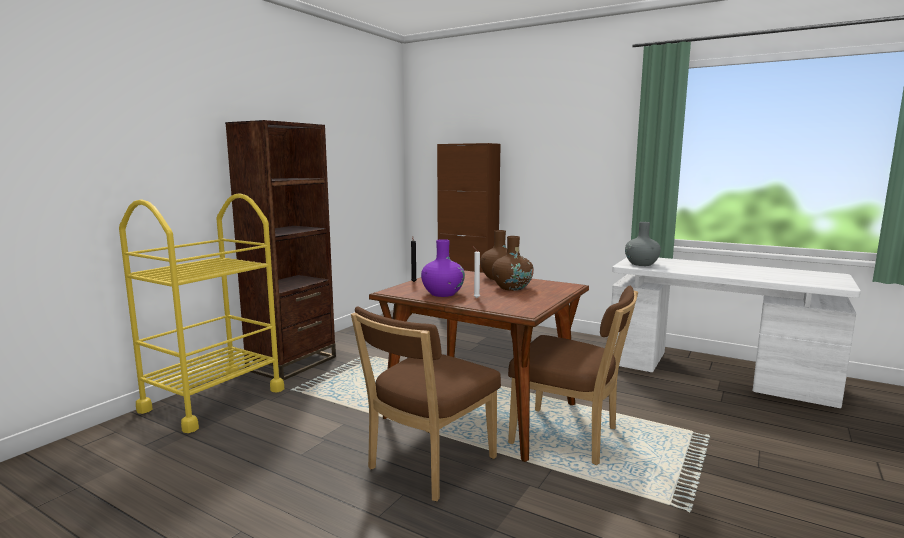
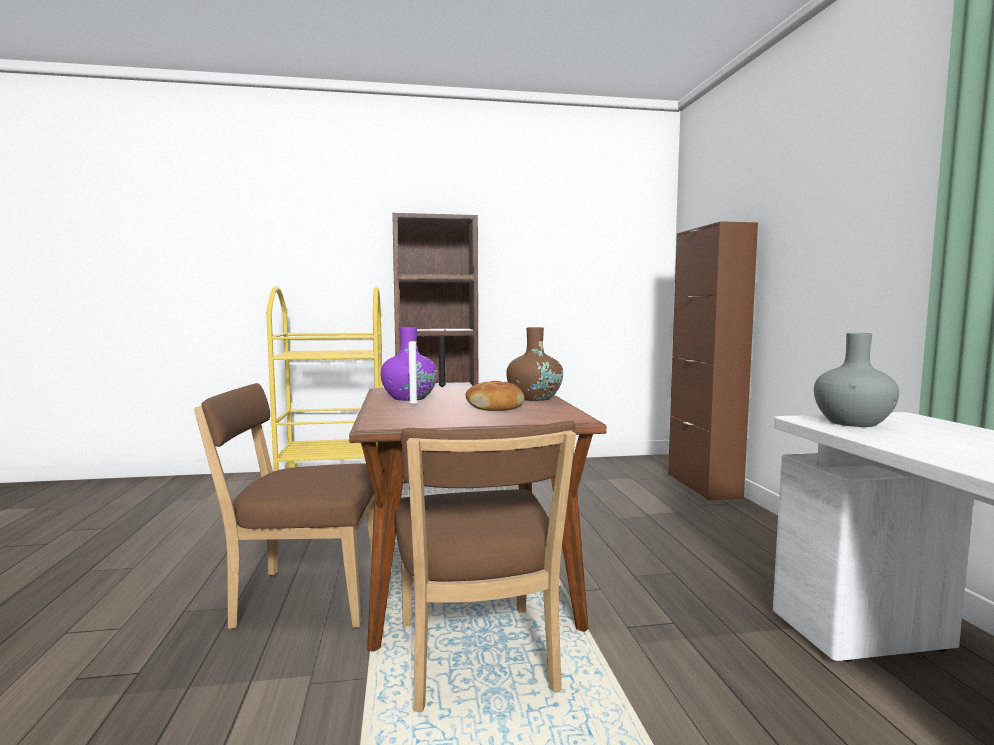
camera: 50 degrees right, 5 degrees down
brown vase [492,236,534,291] -> bread [465,381,525,411]

